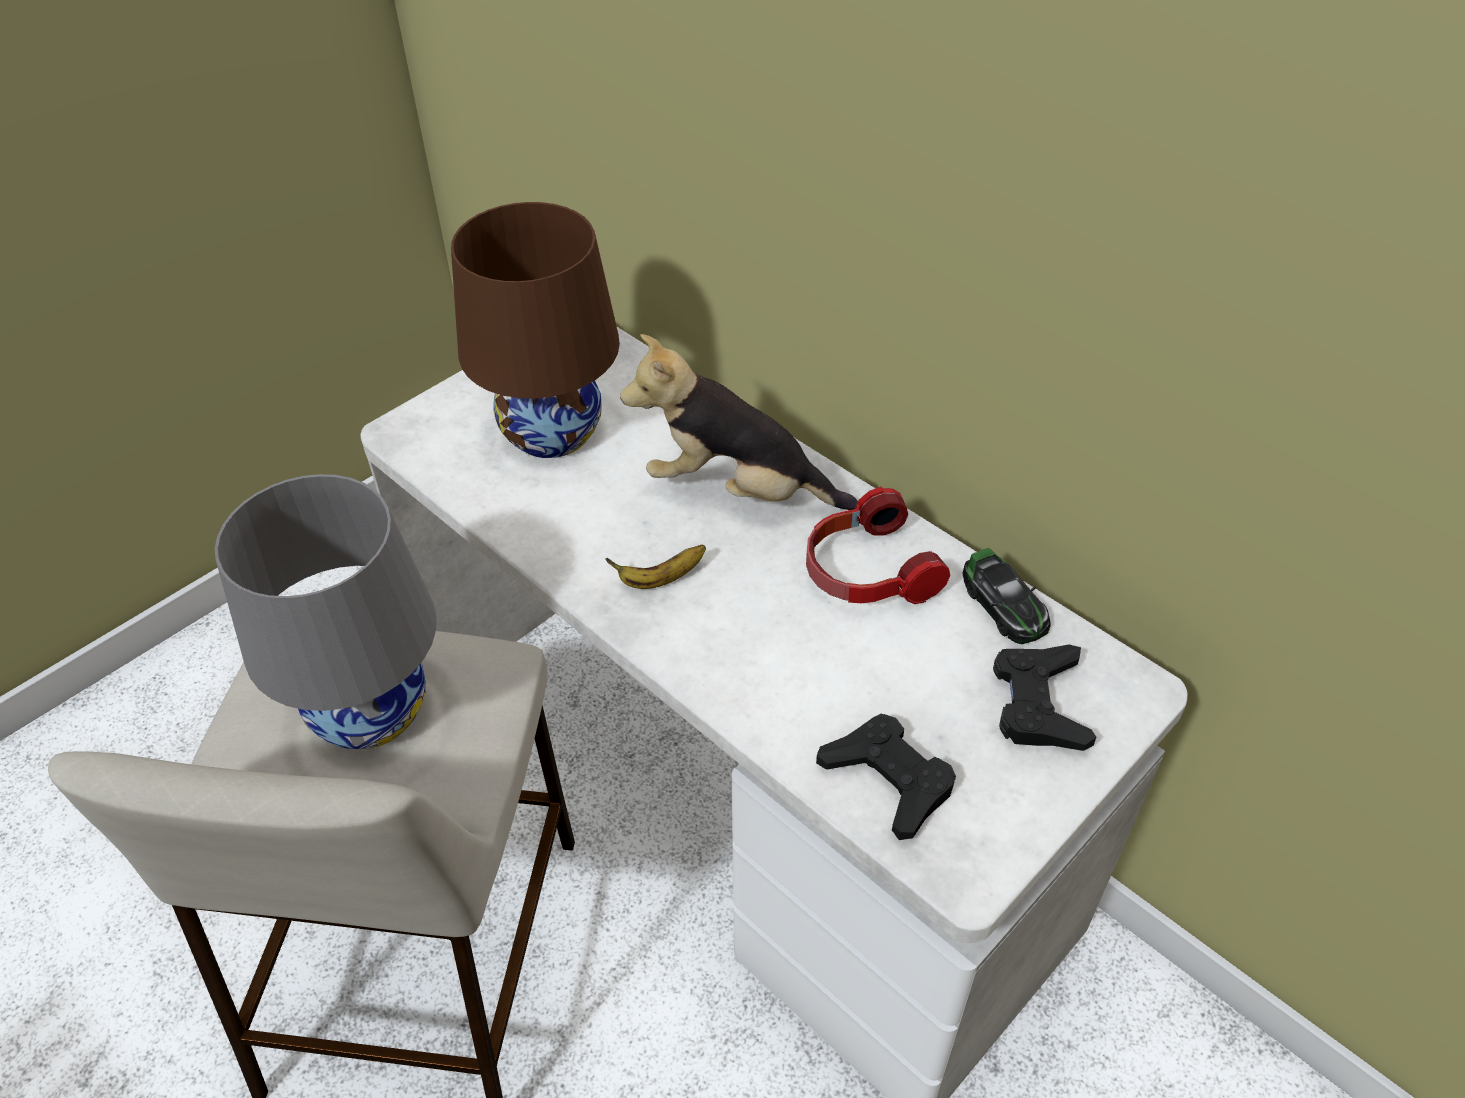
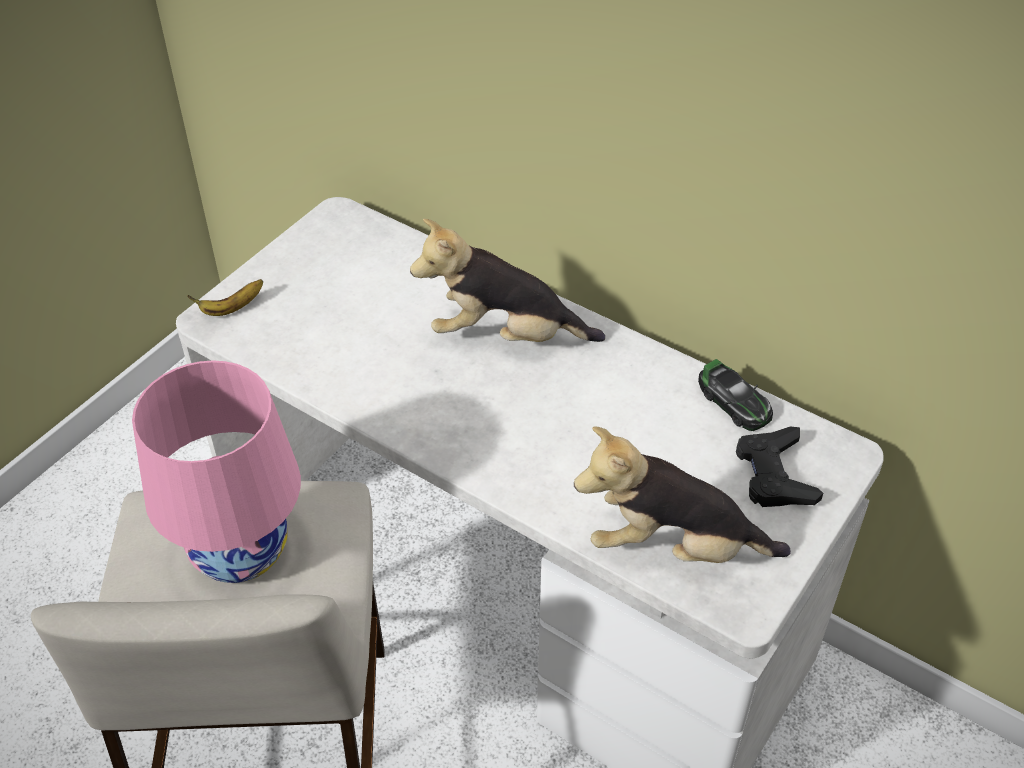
camera: 10 degrees left, 0 degrees up
grey table lamp [215,474,437,749] -> pink table lamp [132,360,301,583]
brown table lamp [451,202,620,458] -> none
banana [605,545,706,589] -> banana moved to [187,279,263,316]
headphones [806,486,950,604] -> none
black game controller [816,714,956,840] -> plush toy [574,427,791,563]

